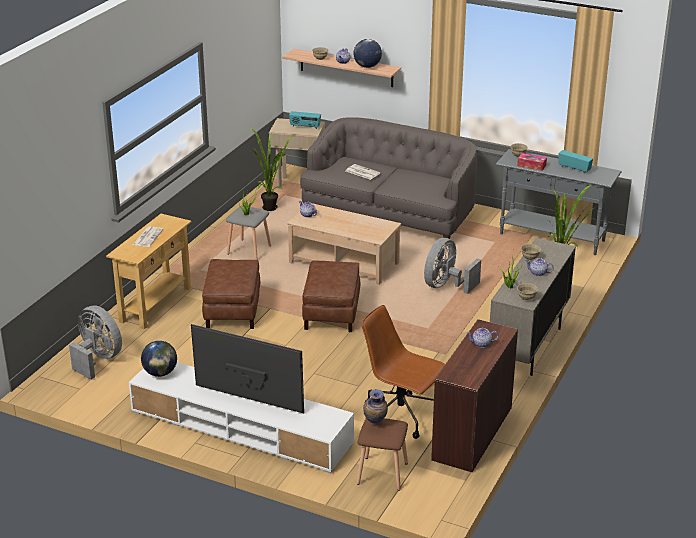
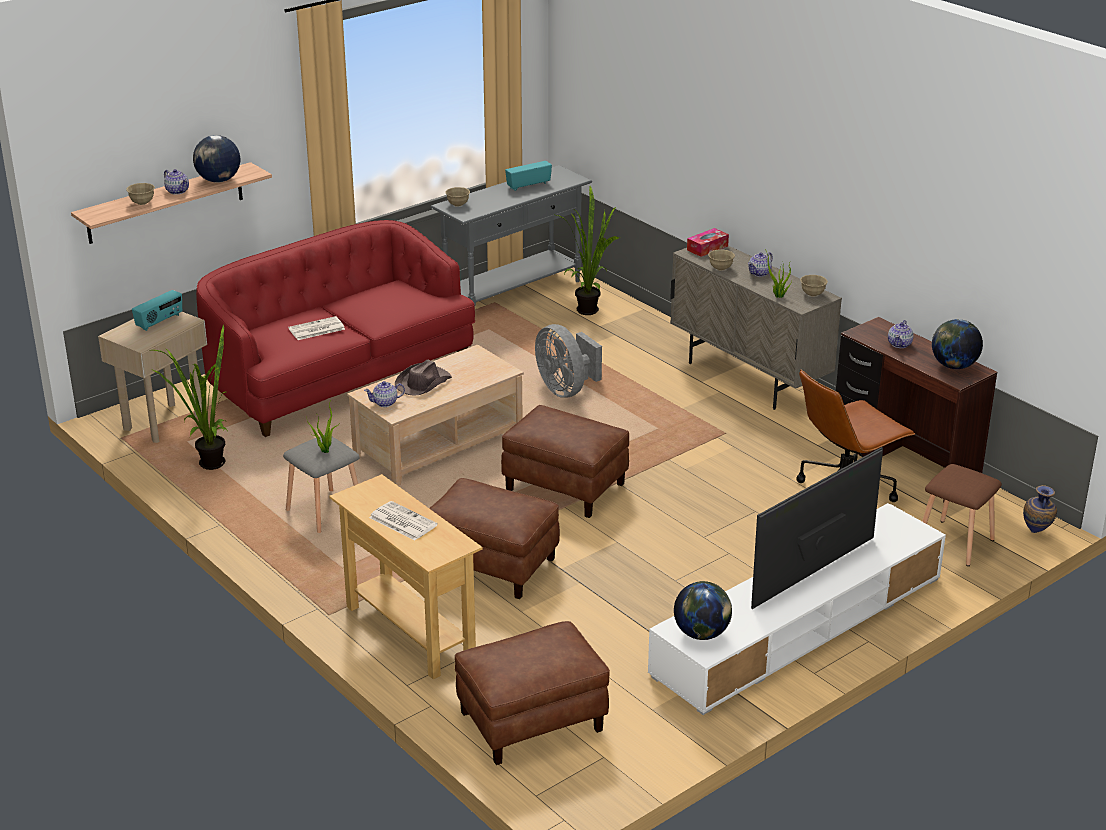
camera: 65 degrees left, 0 degrees up
grey fan [69,305,122,380] -> brown ottoman [455,621,610,765]
grey sofa [300,117,477,239] -> red sofa [196,220,475,437]
vase [363,389,388,424] -> vase moved to [1023,485,1057,533]
tissue box [517,153,547,171] -> tissue box moved to [687,228,729,257]
none -> brown hat [395,360,452,395]
none -> globe [932,319,983,369]

